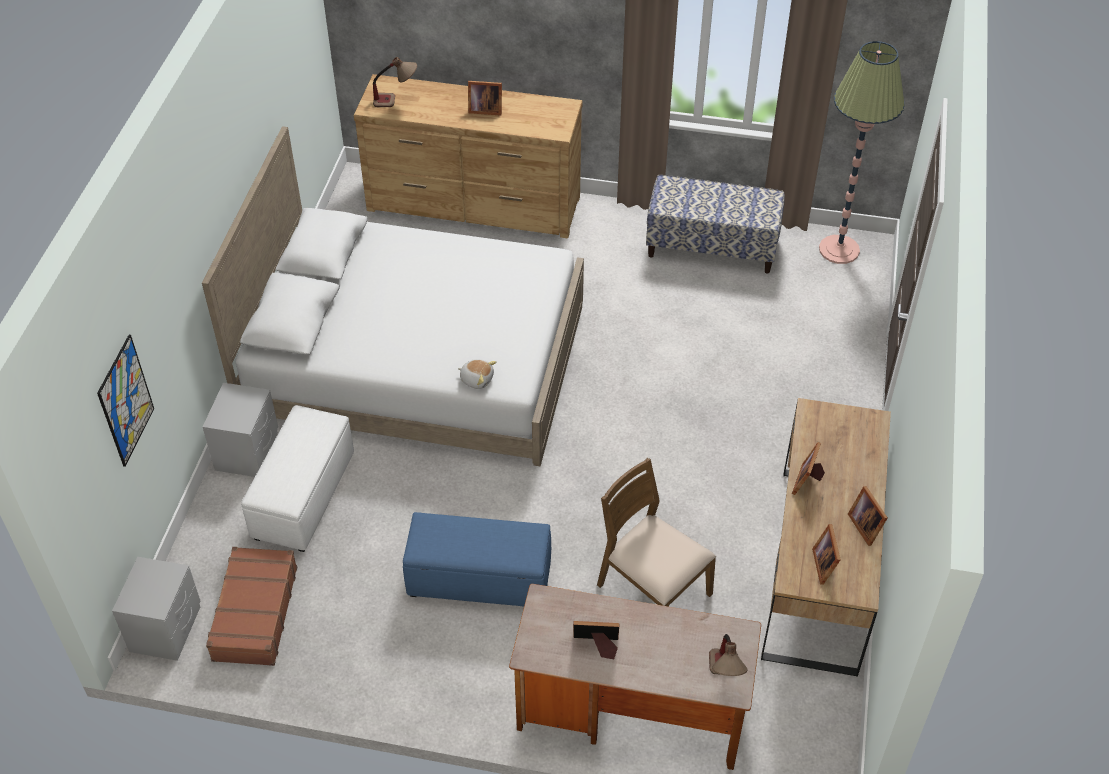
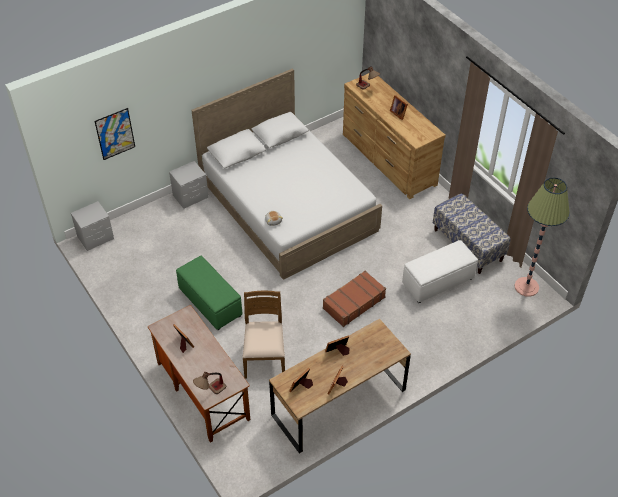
camera: 45 degrees right, 0 degrees up
brown suitcase [206,547,297,666] -> brown suitcase moved to [323,271,386,327]
white ottoman [241,405,354,552] -> white ottoman moved to [402,240,478,303]
blue ottoman [403,512,551,606] -> green ottoman [176,255,243,330]

